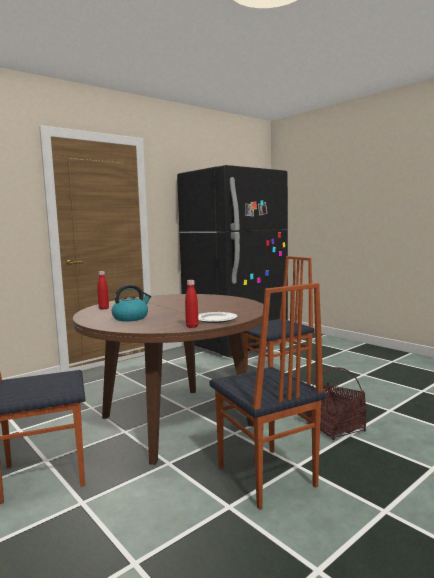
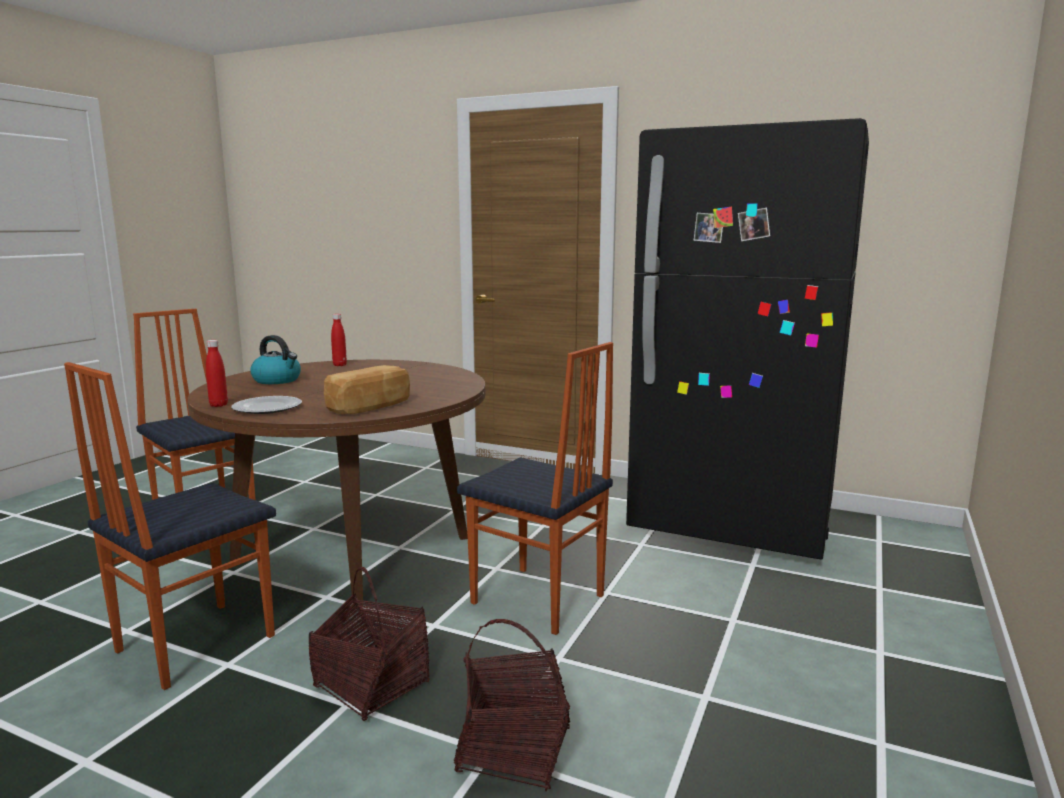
camera: 65 degrees right, 5 degrees up
none -> bread [324,365,410,414]
none -> basket [454,619,570,791]

